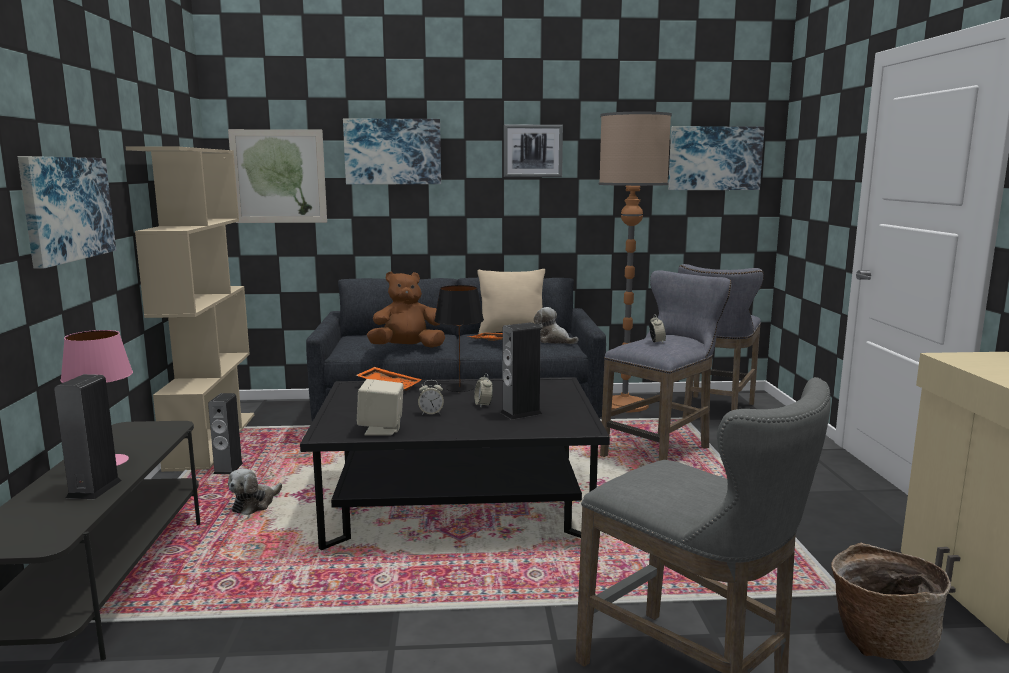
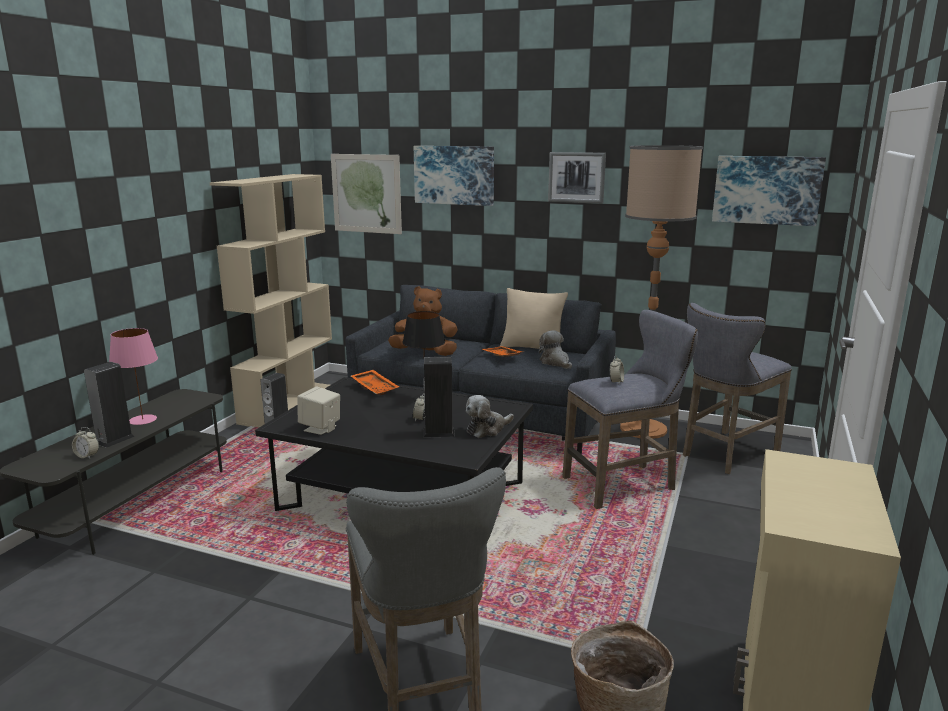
camera: 25 degrees right, 5 degrees up
picture [18,156,116,269] -> none
plush toy [228,468,282,515] -> plush toy moved to [466,395,514,438]
alarm clock [418,380,444,415] -> alarm clock moved to [72,427,99,459]

